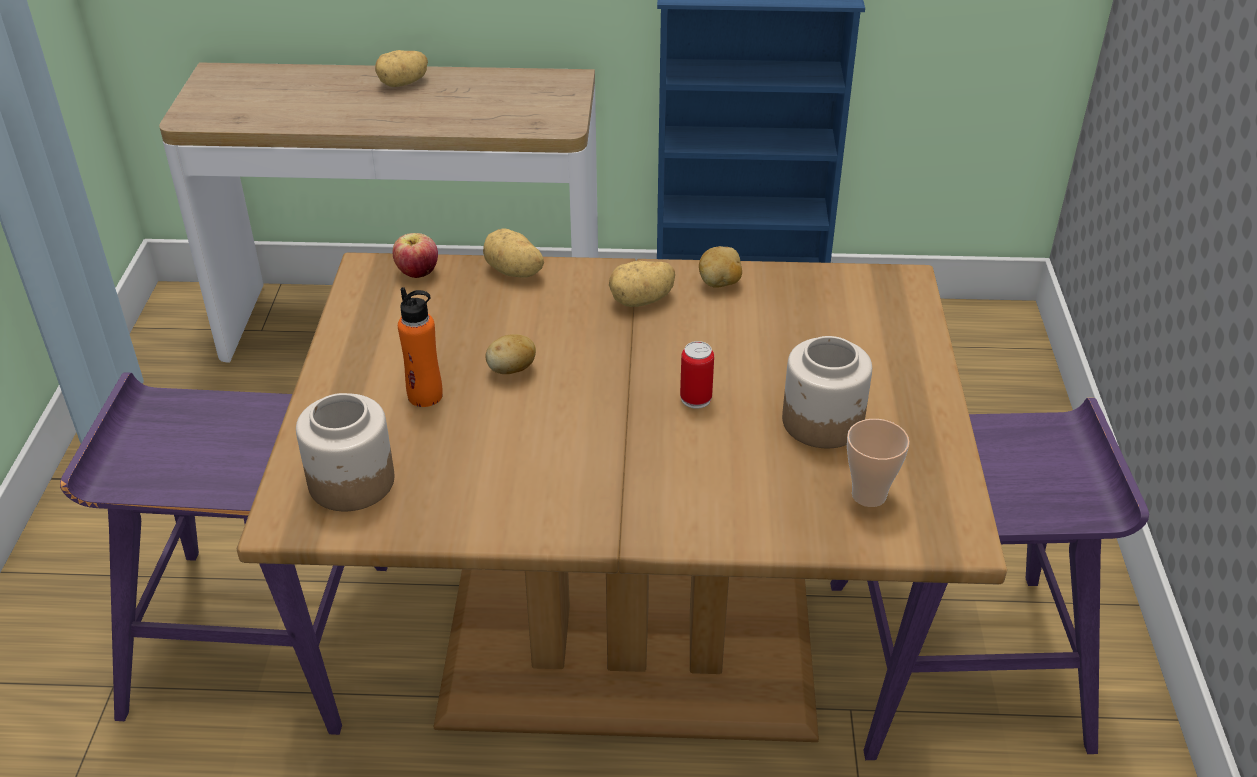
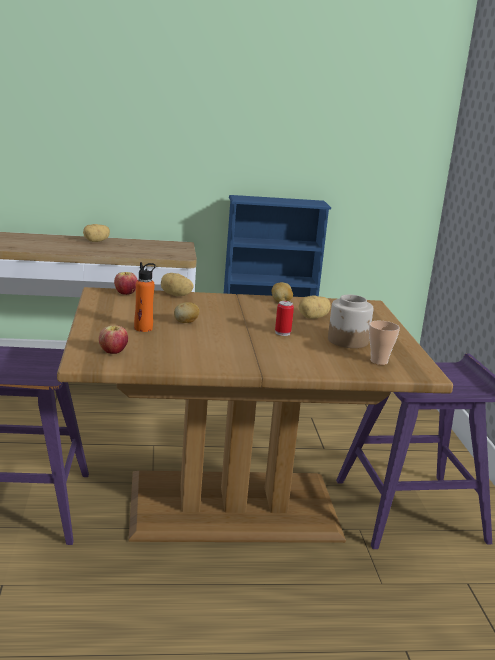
camera: 10 degrees left, 20 degrees down
jar [296,393,394,511] -> apple [99,325,128,354]
potato [609,260,675,307] -> potato moved to [298,295,331,319]

